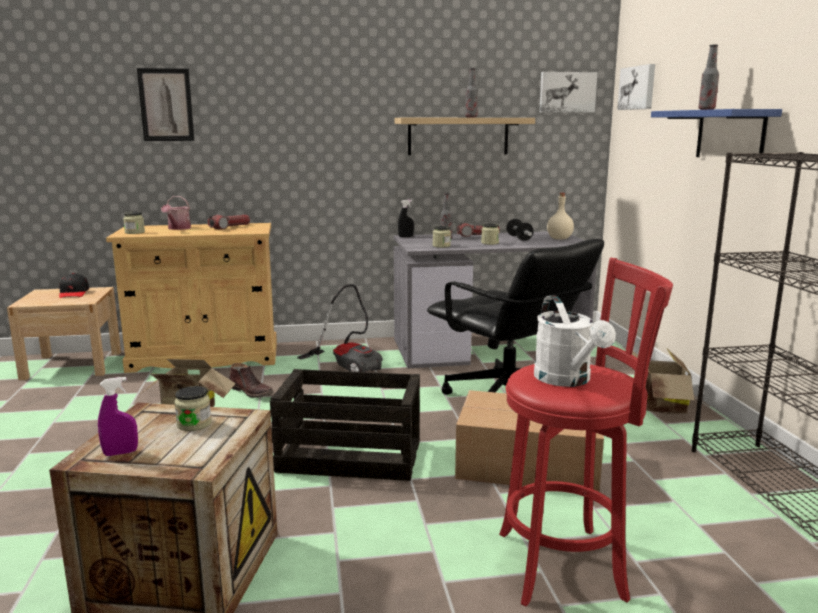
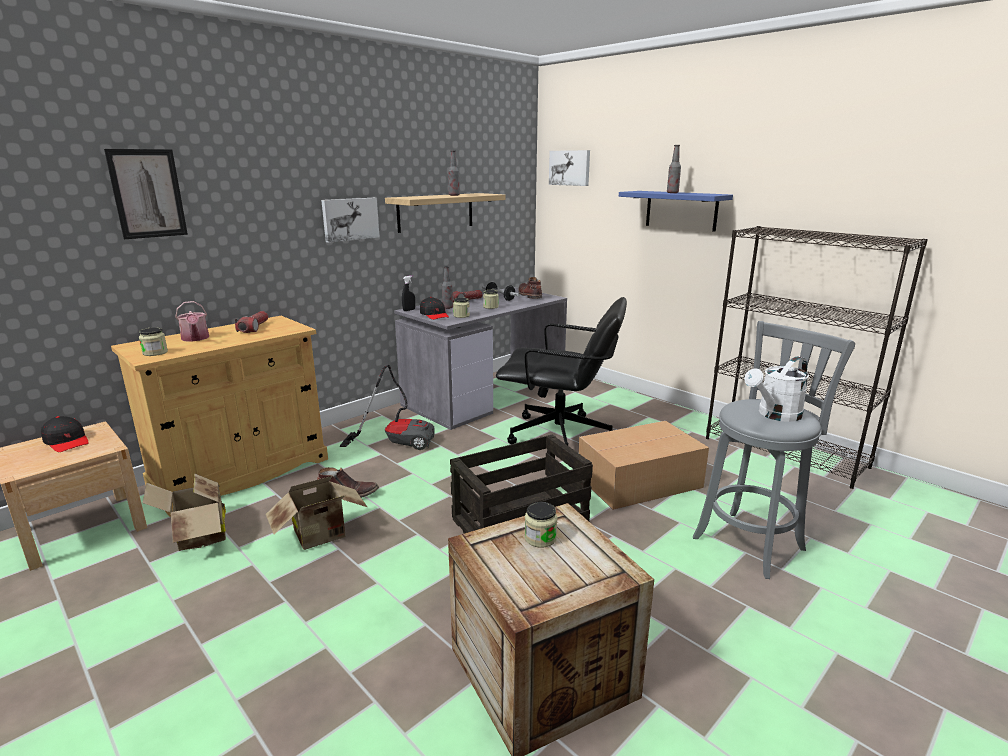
camera: 35 degrees left, 5 degrees up
purple spray bottle [98,377,138,456] -> none
red stool [499,258,673,606] -> grey stool [693,321,855,579]
white watering can [534,296,616,387] -> white watering can turned 105 degrees clockwise [744,356,809,422]
picture [539,72,597,113] -> picture moved to [321,198,380,243]
beige bottle [547,193,574,239] -> brown boot [519,277,542,299]
cardboard box [632,349,694,414] -> cardboard box moved to [143,473,226,551]
none -> black cap [420,297,449,320]

